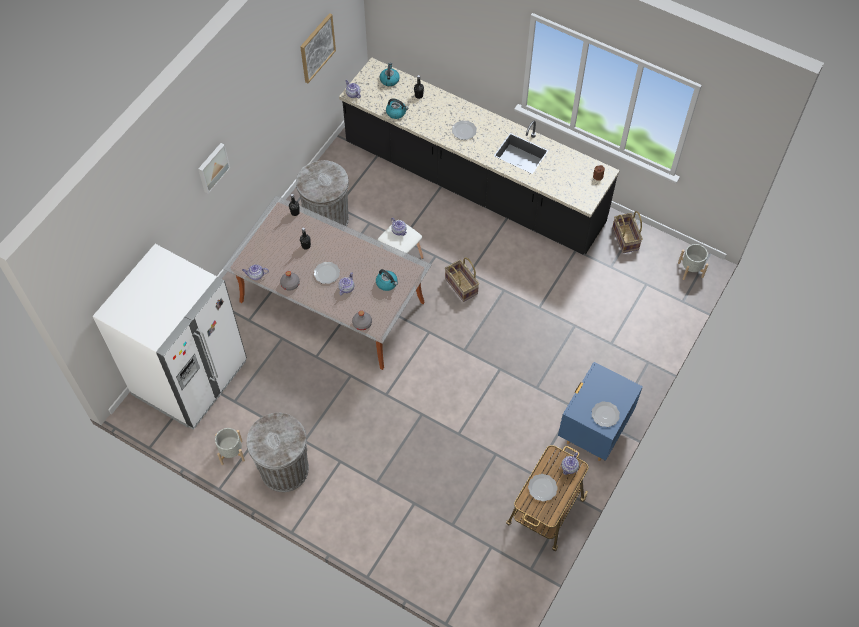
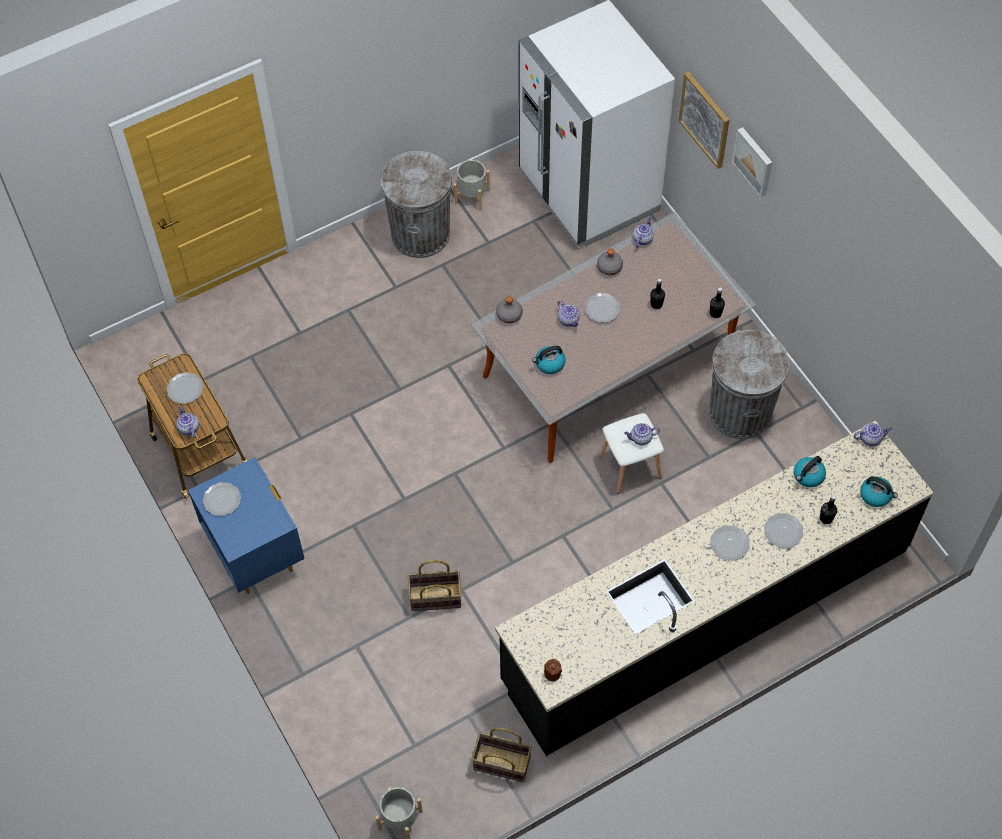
camera: 120 degrees right, 0 degrees up
picture [300,13,336,83] -> picture moved to [679,71,730,169]
basket [445,257,479,302] -> basket moved to [408,560,461,611]
none -> plate [764,513,803,548]

